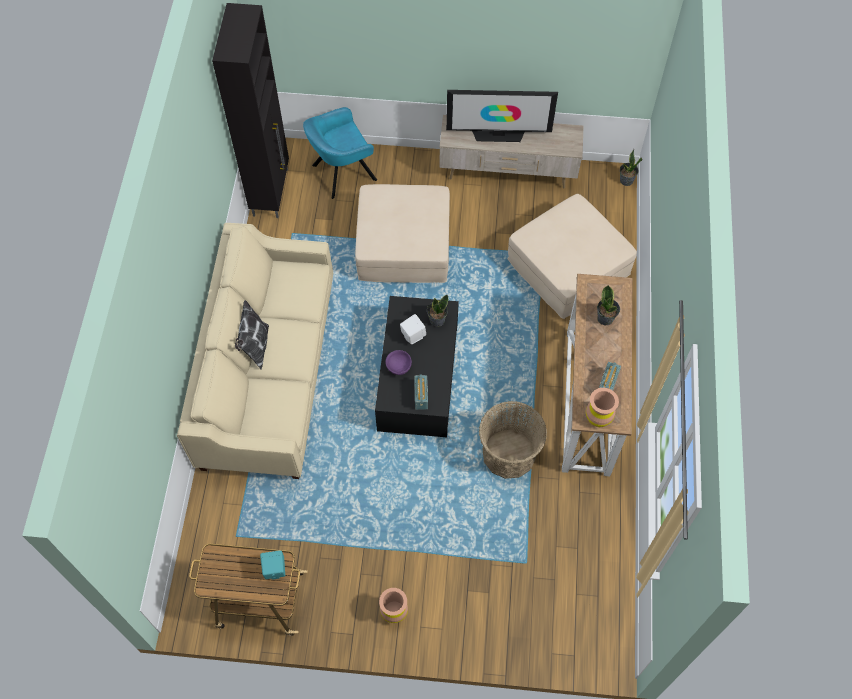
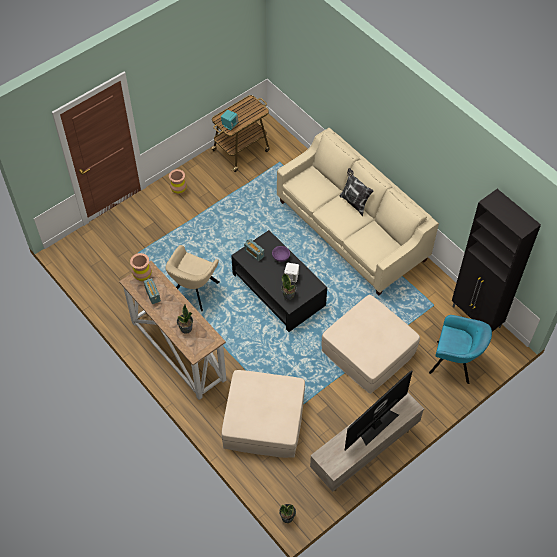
camera: 135 degrees right, 5 degrees down
turquoise armchair [303,107,377,199] -> turquoise armchair turned 90 degrees clockwise [429,315,492,384]
basket [479,401,547,479] -> beige armchair [165,245,220,311]

